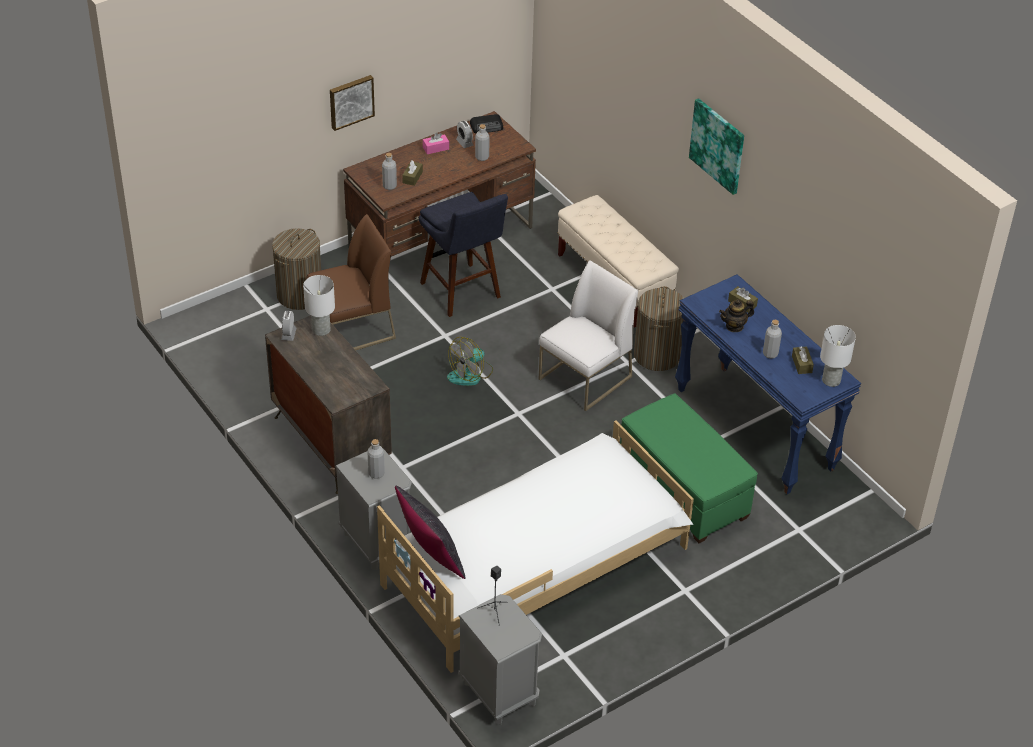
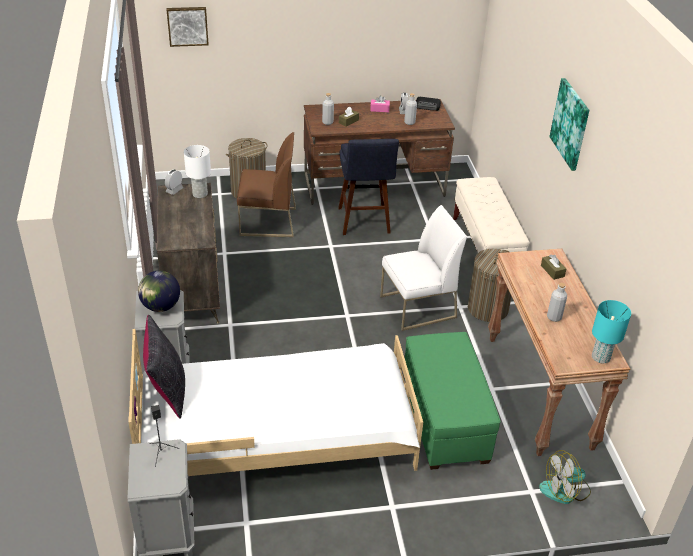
camera: 25 degrees right, 5 degrees down
picture [330,75,375,131] -> picture moved to [167,7,209,47]
grey bottle [367,439,385,479] -> globe [138,271,180,312]
fan [447,337,493,386] -> fan moved to [539,450,591,504]
blue console table [675,274,861,494] -> brown console table [488,249,630,456]
teapot [719,299,754,332] -> none
brown tissue box [792,346,814,374] -> none
white table lamp [820,325,856,387] -> turquoise table lamp [592,300,631,363]

